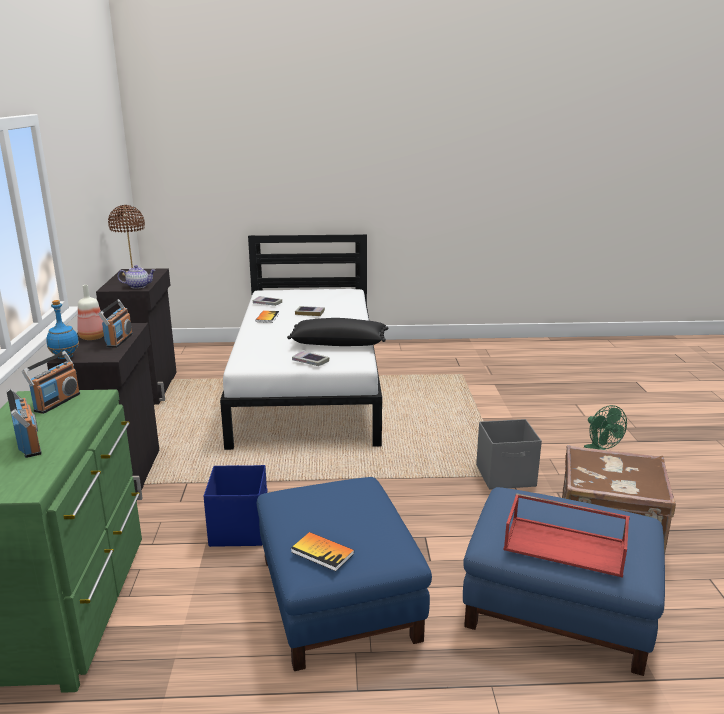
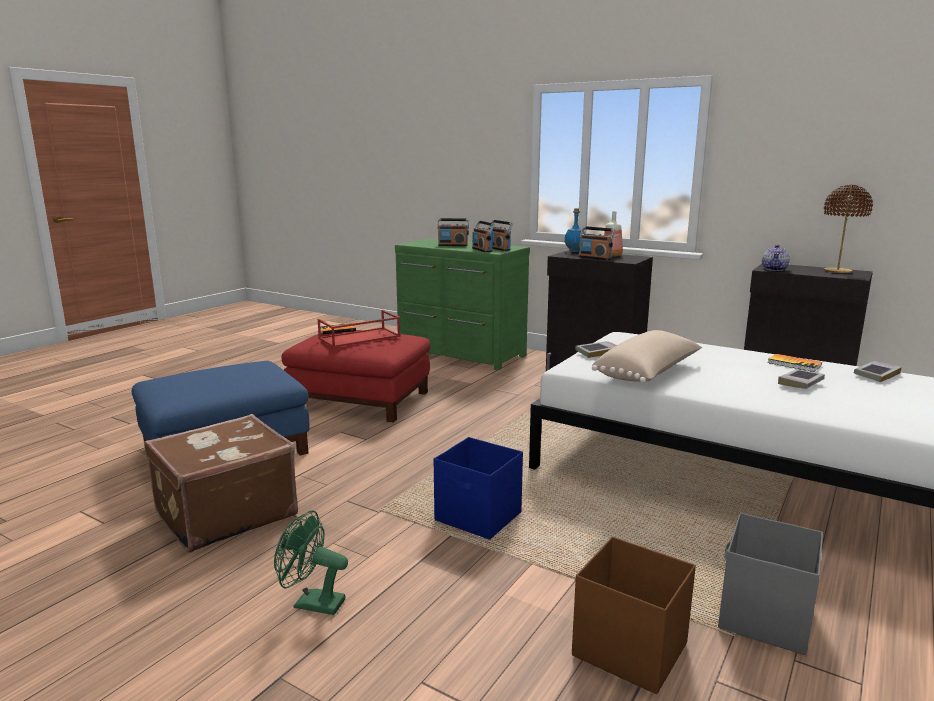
camera: 125 degrees right, 5 degrees down
blue storage box [204,465,268,547] -> blue storage box moved to [434,437,523,540]
blue ottoman [257,477,432,671] -> red ottoman [281,330,430,423]
black pillow [287,318,388,346] -> beige pillow [592,330,702,383]
grey storage box [476,419,542,489] -> grey storage box moved to [718,513,823,655]
red tray [504,493,630,578] -> red tray moved to [318,310,400,348]
none -> radio [472,221,495,252]
none -> brown storage box [572,537,696,694]

